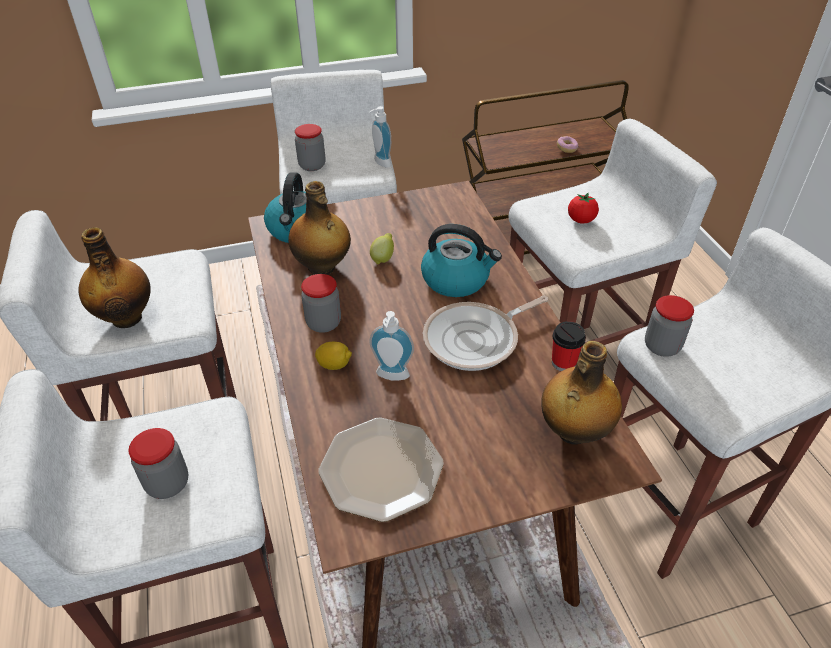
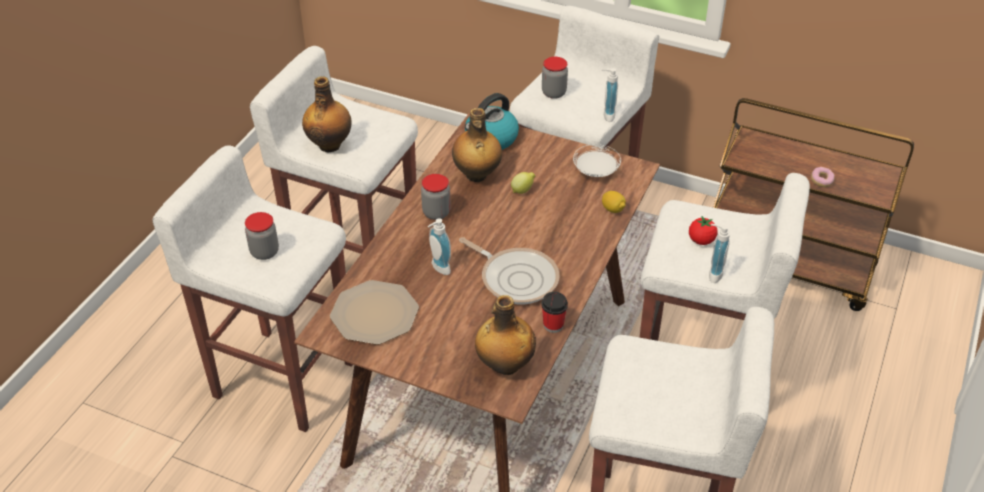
camera: 40 degrees right, 0 degrees up
lemon [315,342,352,370] -> lemon moved to [602,191,626,213]
kettle [421,224,502,297] -> none
frying pan [423,296,548,371] -> frying pan turned 150 degrees counterclockwise [459,237,560,304]
jar [645,295,694,357] -> none
none -> white plate [573,144,621,177]
none -> soap dispenser [709,224,730,283]

